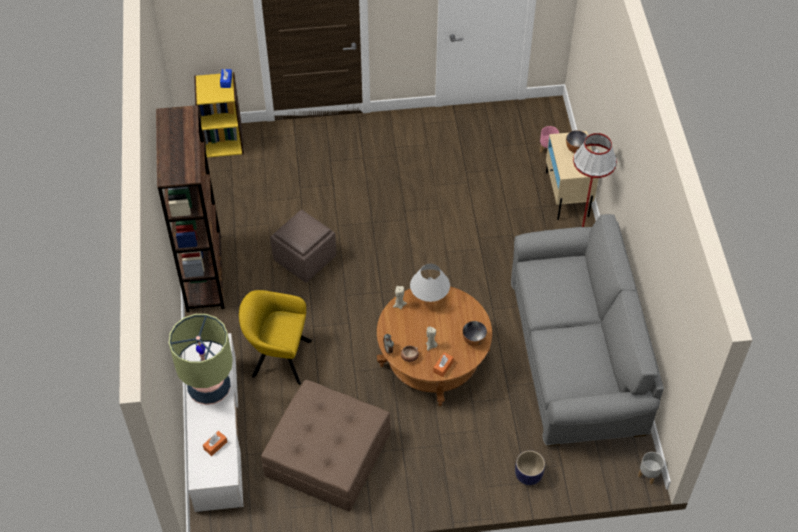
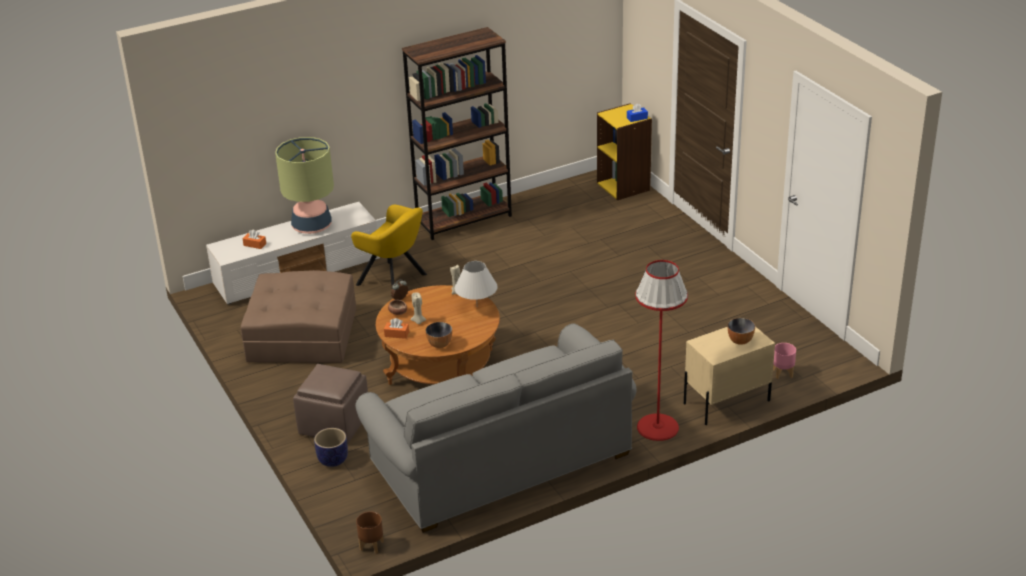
camera: 70 degrees right, 20 degrees down
yellow armchair [239,290,312,385] -> yellow armchair turned 135 degrees clockwise [351,205,427,286]
brown ottoman [270,210,336,283] -> brown ottoman moved to [293,364,368,444]
grey planter [638,452,664,484] -> brown planter [356,511,384,554]

